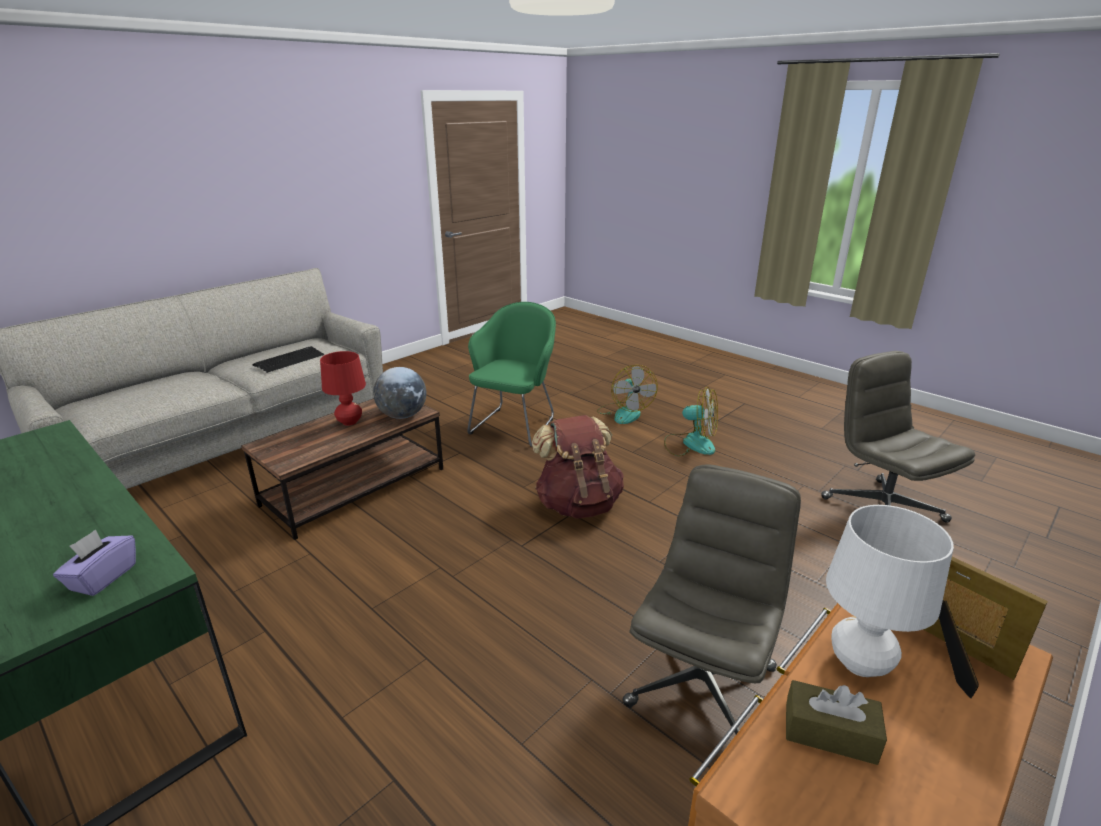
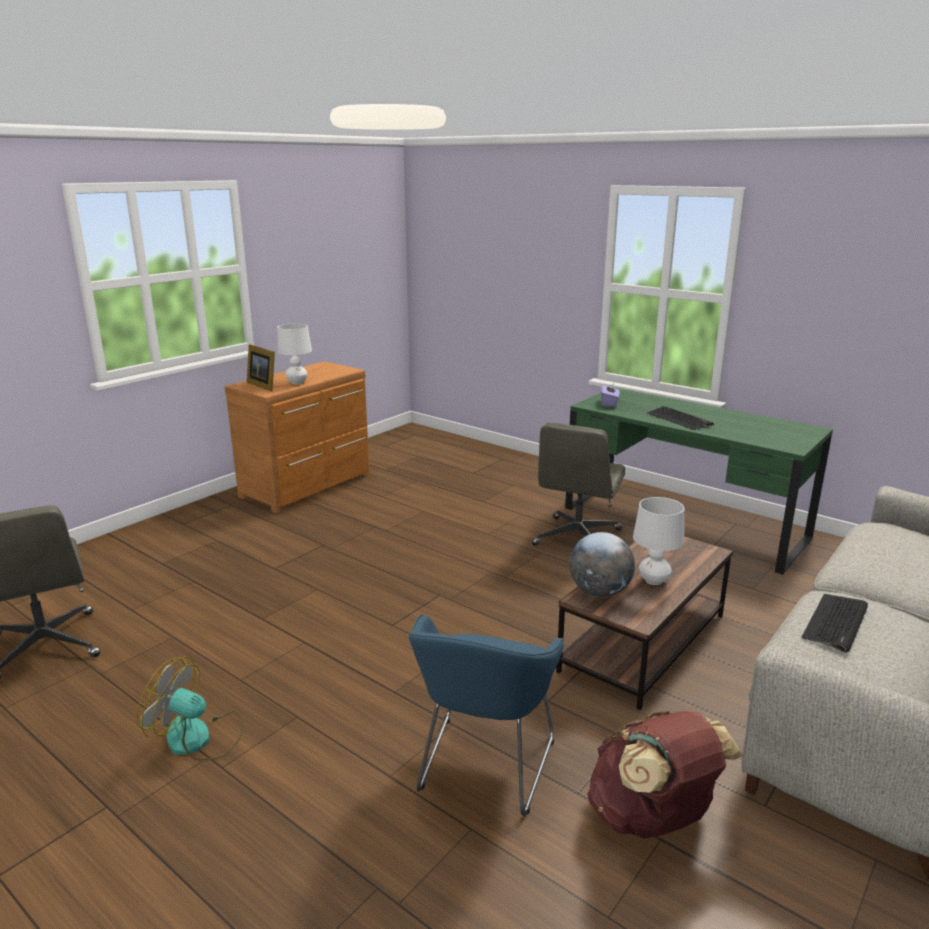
camera: 175 degrees right, 5 degrees down
red table lamp [320,351,366,426] -> white table lamp [633,497,684,585]
green armchair [467,302,556,447] -> blue armchair [409,614,564,816]
brown backpack [532,415,624,519] -> brown backpack moved to [587,710,744,839]
fan [597,365,658,424] -> none
grey office chair [623,464,801,734] -> grey office chair moved to [532,423,625,546]
brown tissue box [786,680,887,765] -> none
none -> keyboard [647,406,714,430]

